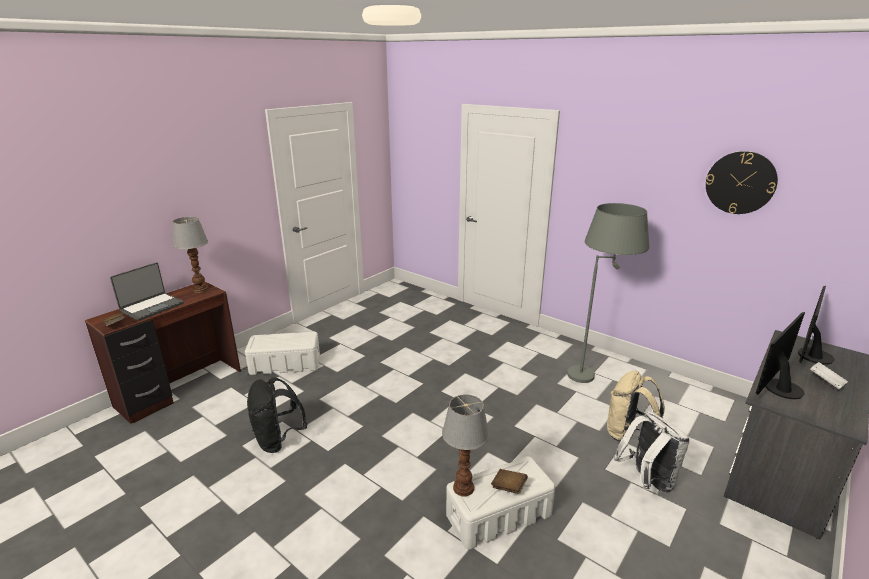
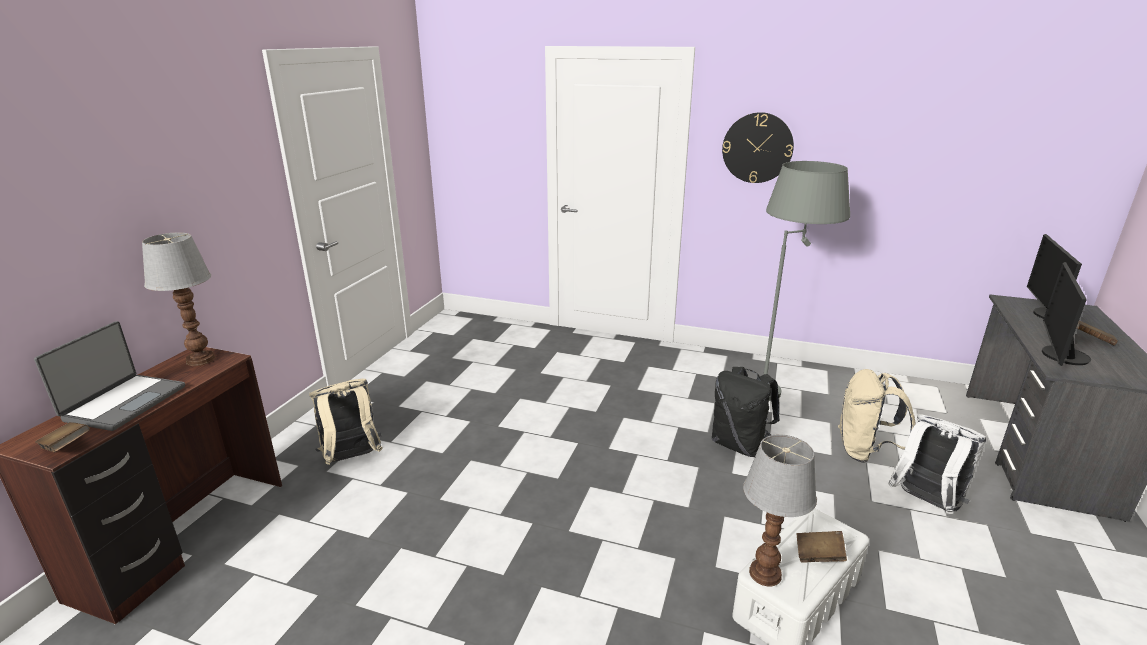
camera: 20 degrees left, 0 degrees up
white storage box [245,332,320,375] -> beige backpack [309,379,383,465]
black backpack [247,377,307,453] -> black backpack moved to [712,367,780,457]
wall clock [706,151,778,214] -> wall clock moved to [722,112,794,183]
white book [810,362,848,390] -> brown book [1076,320,1118,346]

